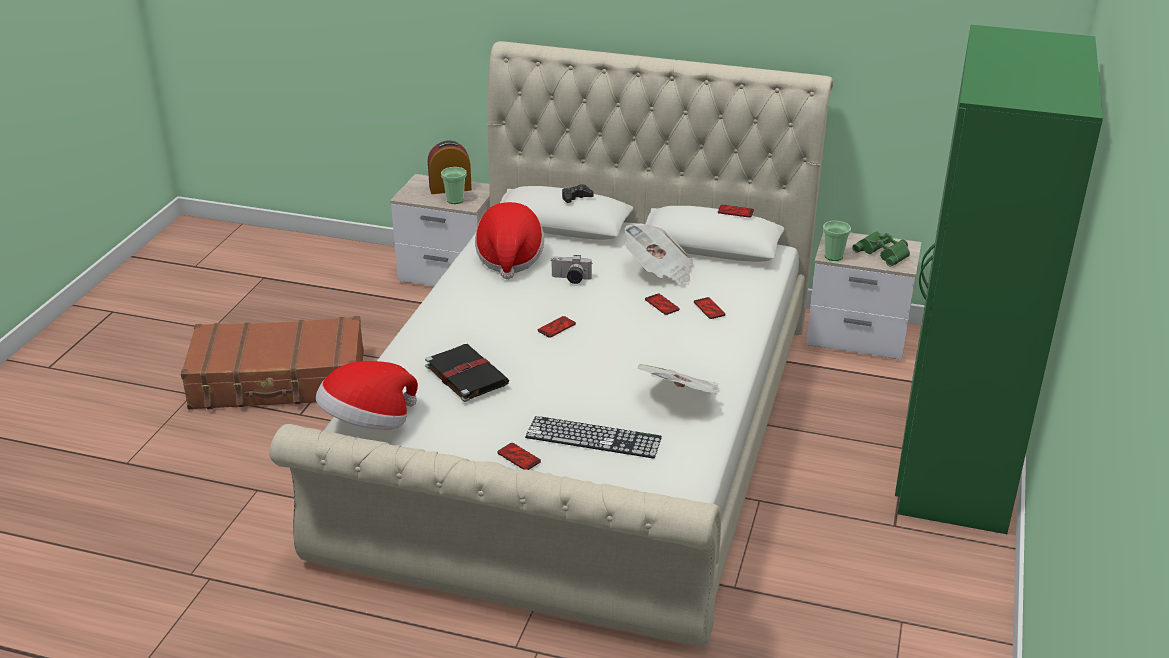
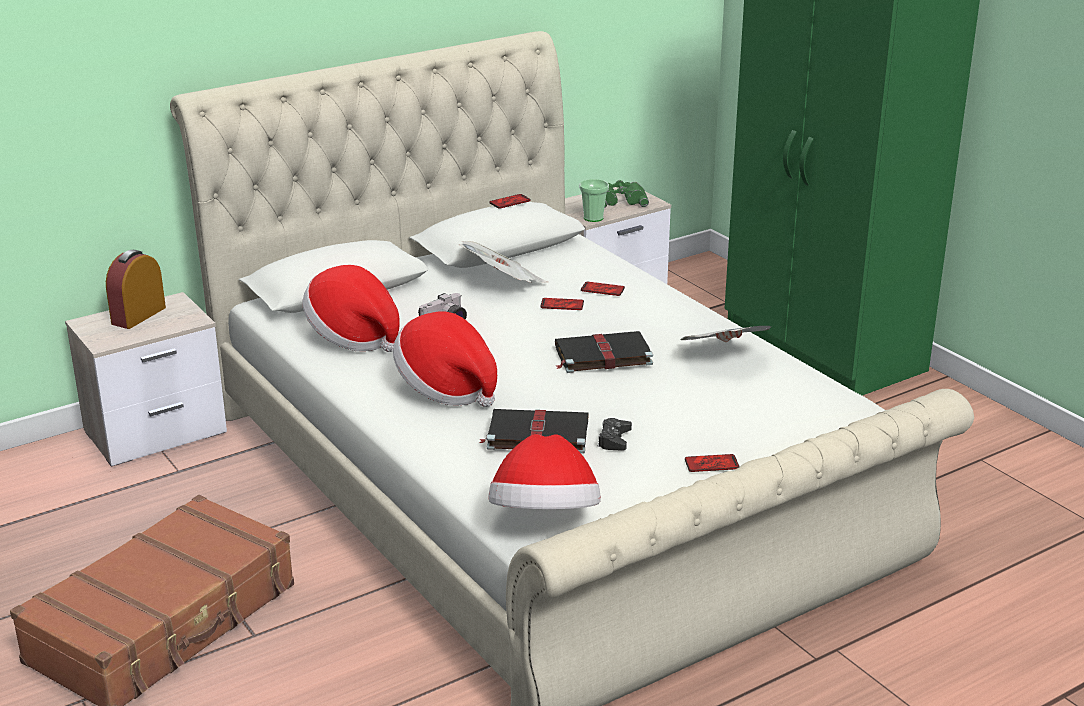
camera: 50 degrees left, 5 degrees down
cup [441,167,466,204] -> none
keyboard [525,416,662,458] -> none
phone [538,316,576,338] -> none
black game controller [562,184,594,203] -> black game controller moved to [598,418,632,451]
none -> hat [393,311,497,407]
none -> black book [555,331,653,373]

